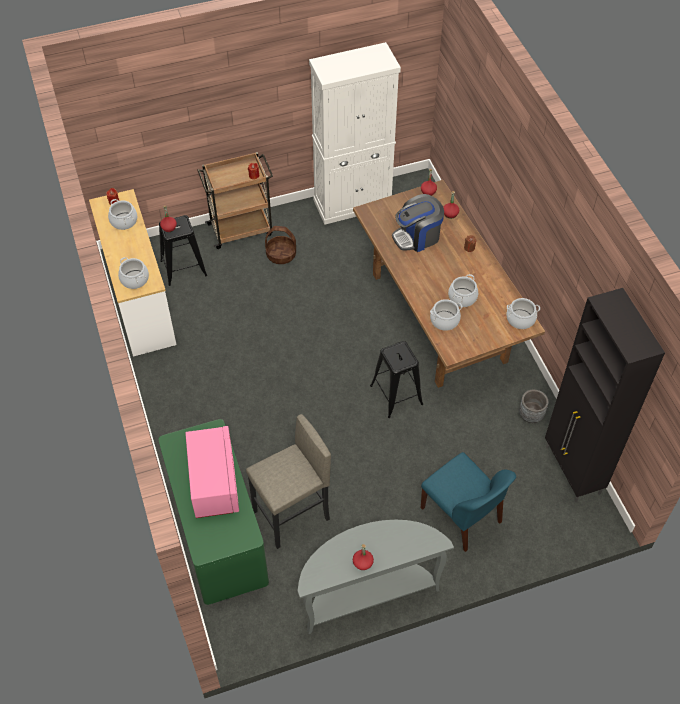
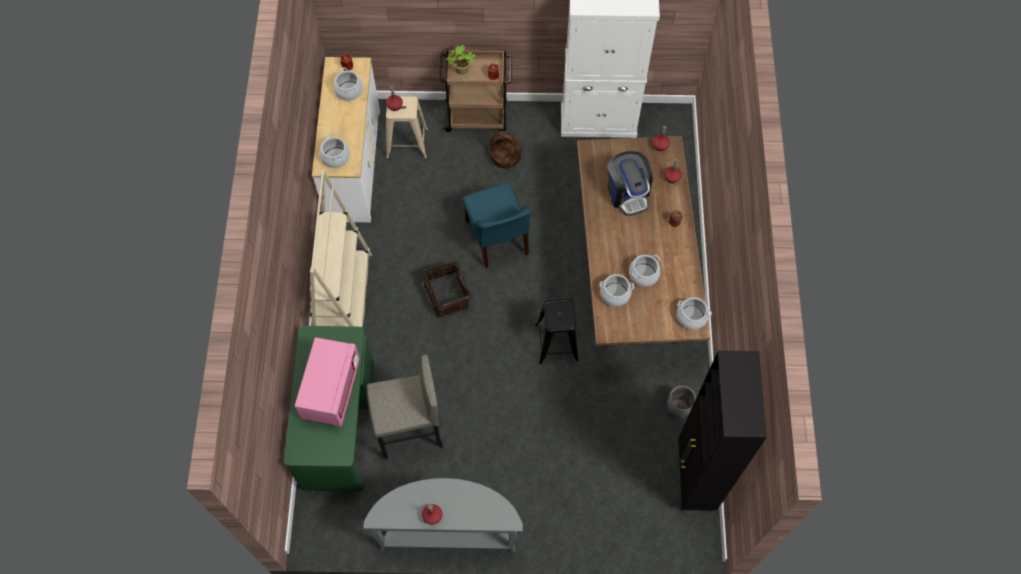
camera: 20 degrees right, 10 degrees up
black stool [159,215,207,286] -> beige stool [386,96,428,158]
coffee machine [392,194,444,252] -> coffee machine turned 105 degrees counterclockwise [607,151,653,216]
blue chair [421,452,516,552] -> blue chair moved to [462,183,532,268]
none -> beige bookcase [310,170,372,328]
none -> basket [424,261,471,318]
none -> potted plant [446,45,475,75]

